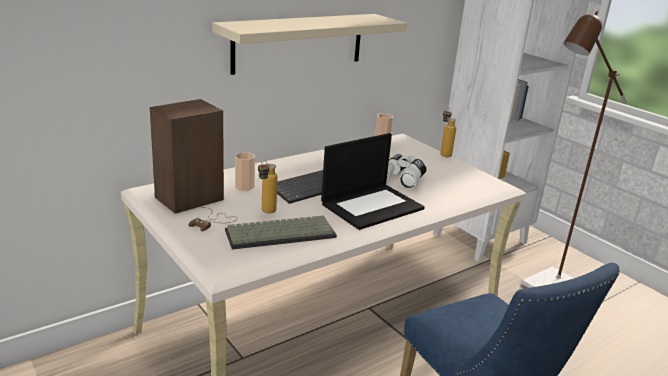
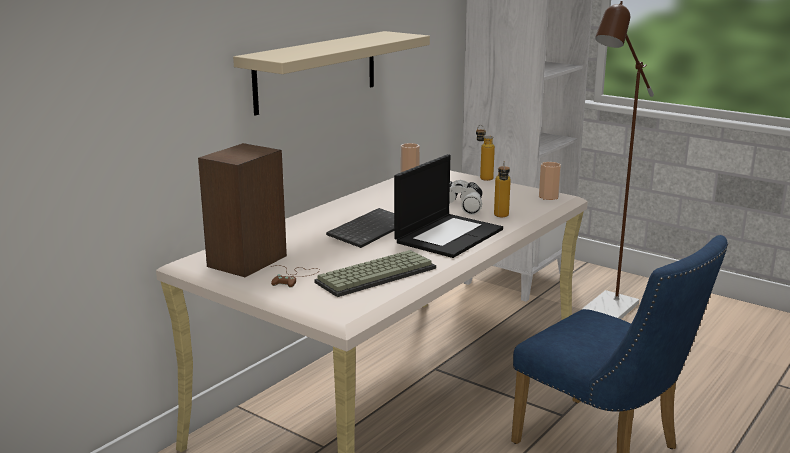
camera: 15 degrees left, 5 degrees down
cup [235,152,255,191] -> cup moved to [539,162,561,200]
bottle [258,160,277,213] -> bottle moved to [494,161,511,217]

